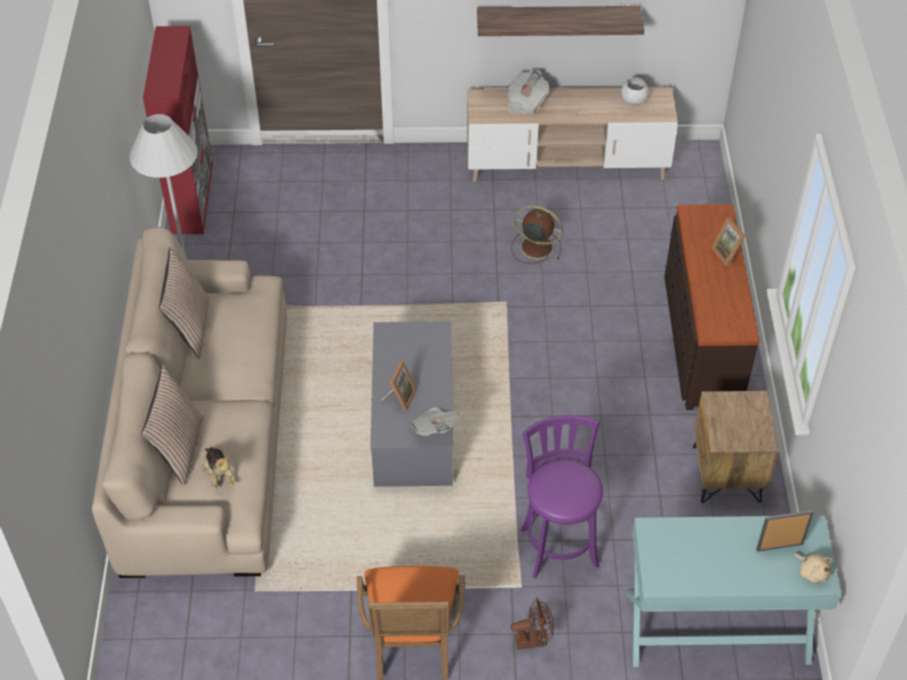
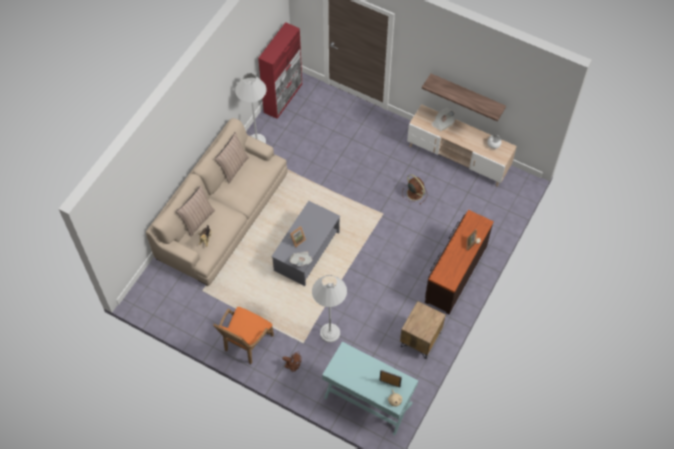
camera: 30 degrees right, 10 degrees up
purple stool [520,415,603,578] -> white floor lamp [312,275,347,343]

